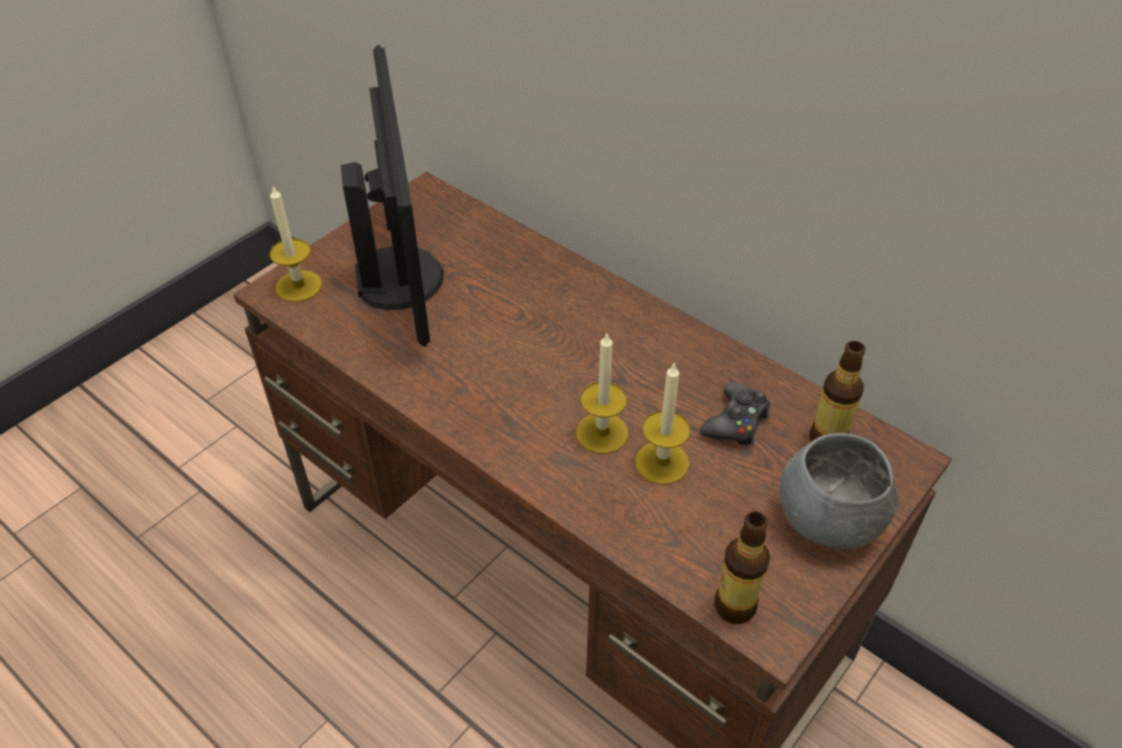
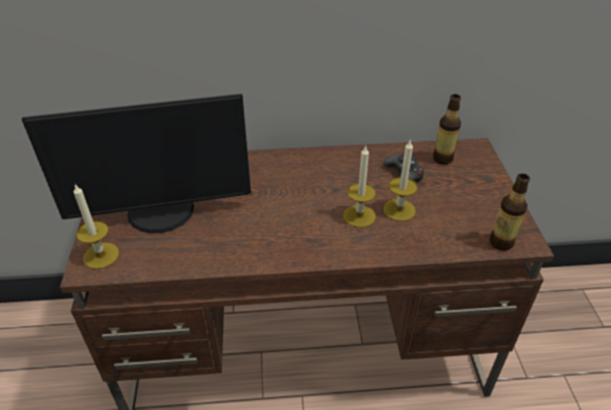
camera: 45 degrees left, 5 degrees down
monitor [341,45,444,347] -> monitor turned 135 degrees clockwise [22,94,251,234]
grey bowl [779,433,898,549] -> none

